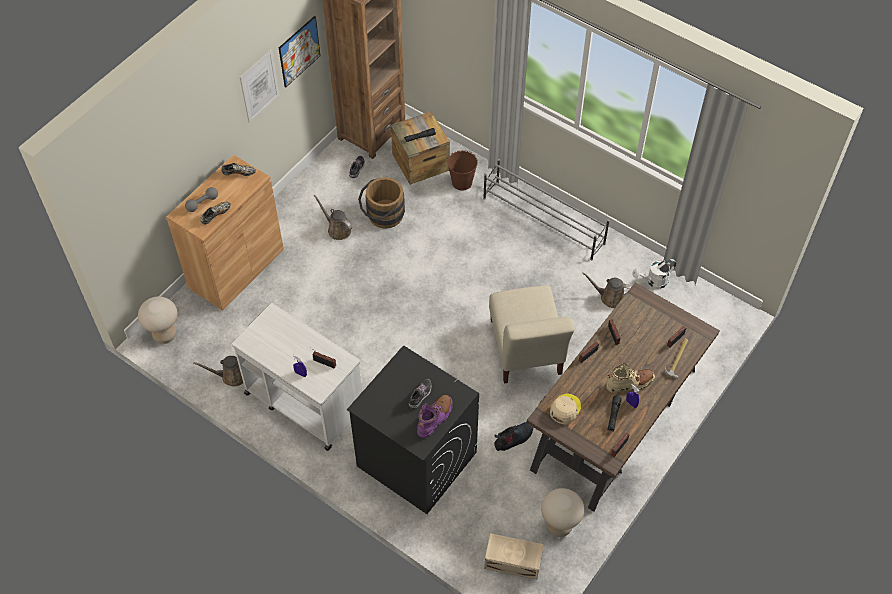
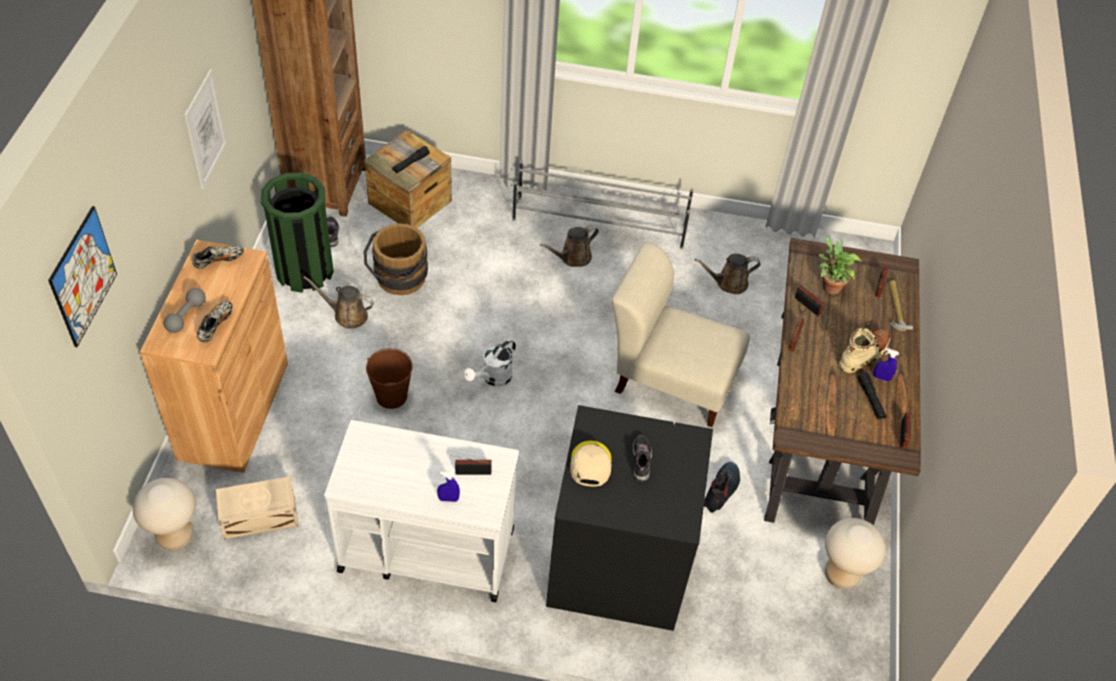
camera: 30 degrees left, 5 degrees down
brown watering can [193,356,243,387] -> brown watering can moved to [540,225,599,267]
picture [279,16,320,88] -> picture moved to [48,206,117,347]
purple boot [417,395,453,438] -> none
brown bucket [448,150,478,191] -> brown bucket moved to [366,348,413,409]
beige storage box [484,533,544,579] -> beige storage box moved to [216,476,299,539]
beige chair [489,285,575,383] -> beige chair turned 150 degrees clockwise [612,242,750,427]
beige cap [550,394,581,425] -> beige cap moved to [570,441,612,486]
white watering can [632,259,676,289] -> white watering can moved to [464,339,516,386]
none -> green trash can [261,172,334,293]
none -> potted plant [818,236,862,294]

